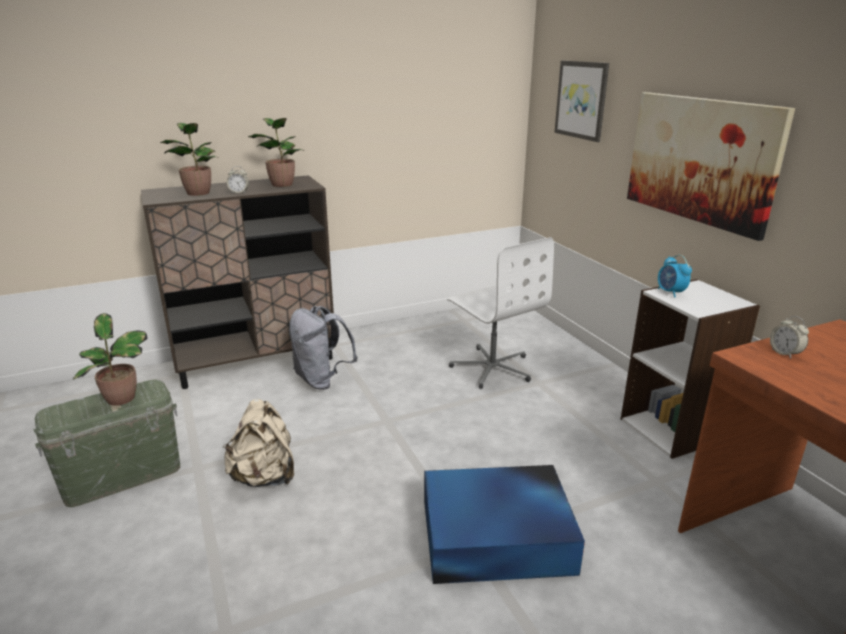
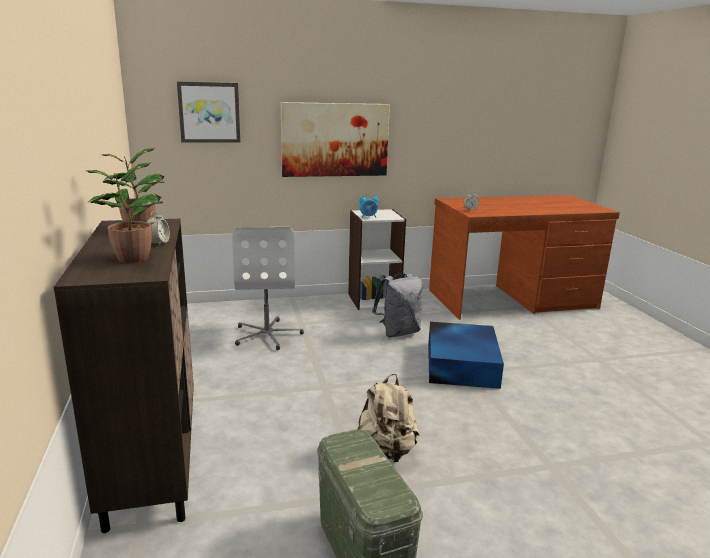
camera: 80 degrees left, 5 degrees down
potted plant [73,313,148,405] -> none
grey backpack [289,306,358,390] -> grey backpack moved to [372,273,423,337]
white office chair [447,237,554,389] -> white office chair turned 105 degrees clockwise [232,227,304,350]

